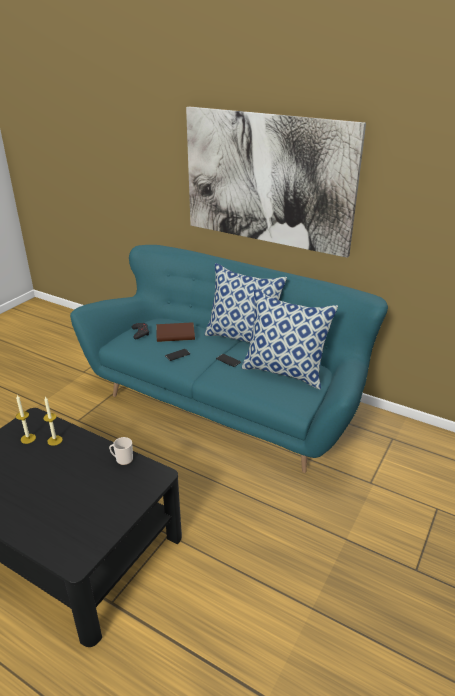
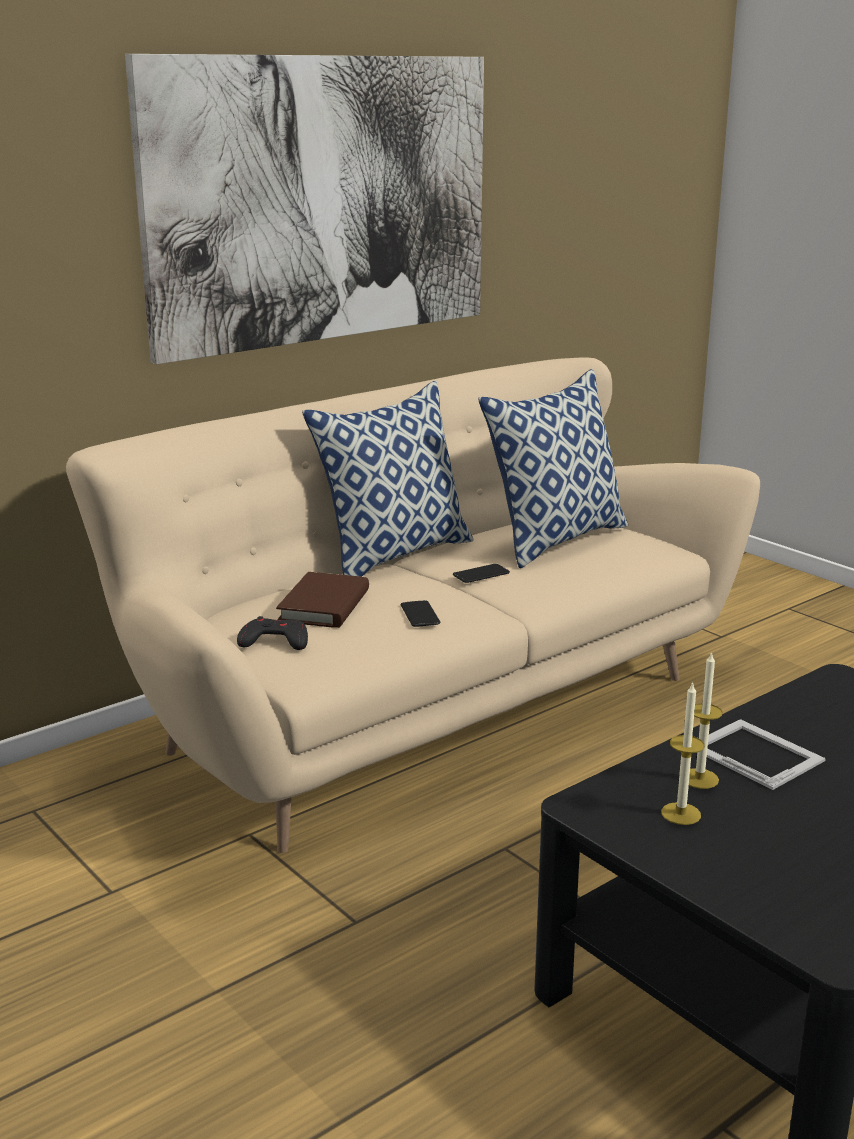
camera: 70 degrees left, 10 degrees down
turquoise sofa [70,245,388,473] -> beige sofa [66,358,760,853]
mug [109,437,133,465] -> none
none -> picture frame [707,719,826,790]

